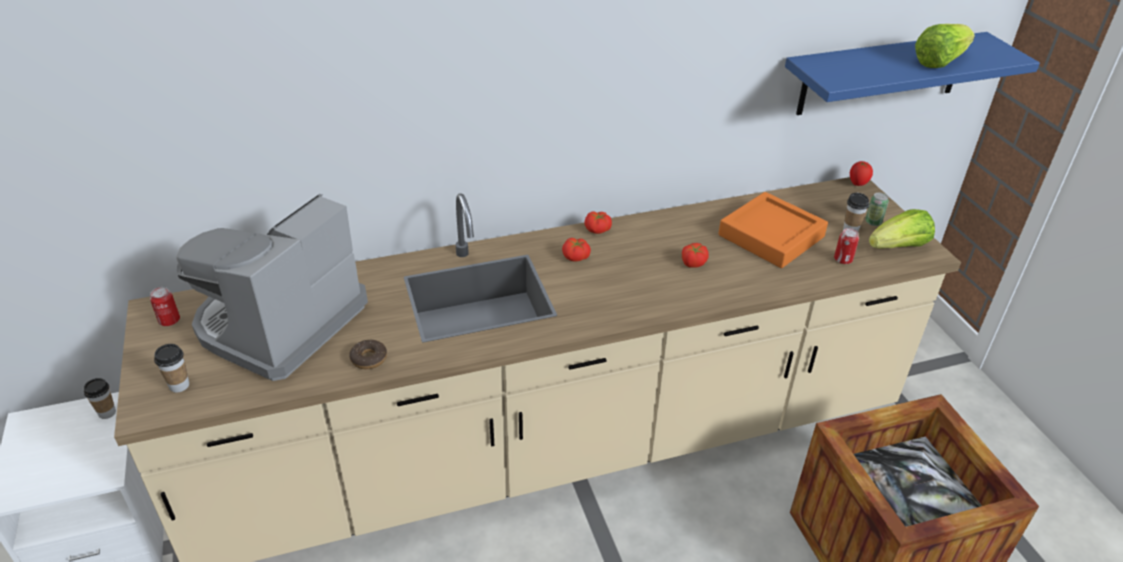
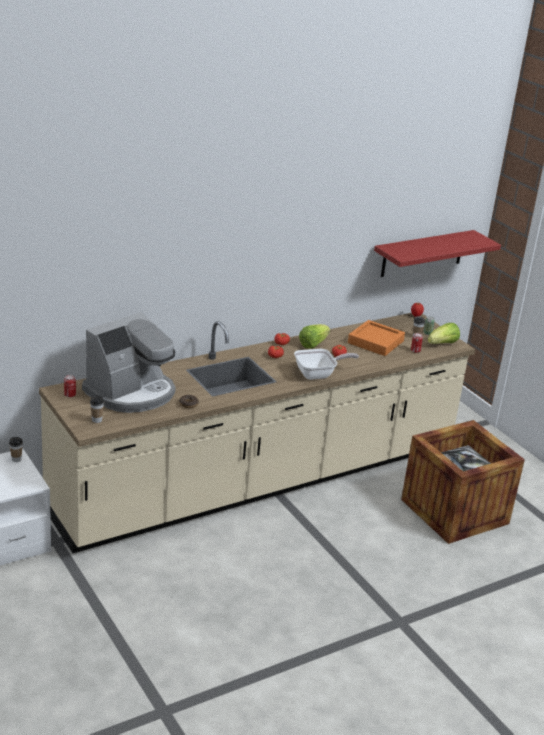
camera: 15 degrees left, 10 degrees down
coffee machine [176,194,368,381] -> coffee machine turned 150 degrees counterclockwise [82,312,176,413]
blue shelf [785,32,1040,115] -> red shelf [374,230,501,277]
lettuce [915,24,975,68] -> lettuce moved to [299,324,330,349]
none -> frying pan [294,349,359,380]

